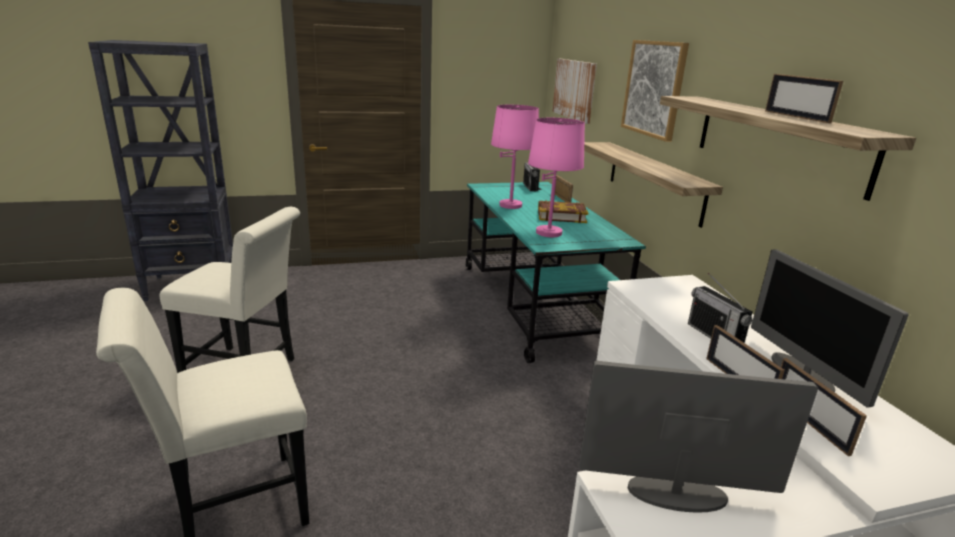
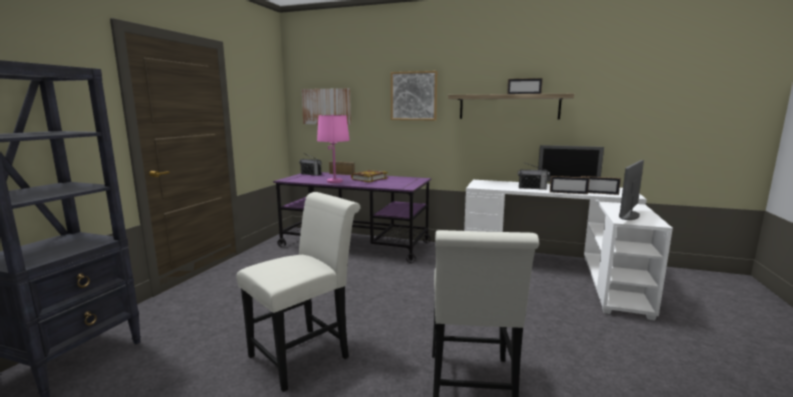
camera: 55 degrees left, 10 degrees down
turquoise desk [466,182,646,363] -> purple desk [273,172,431,263]
pink table lamp [528,118,585,237] -> none
shelf [584,142,723,228] -> none

